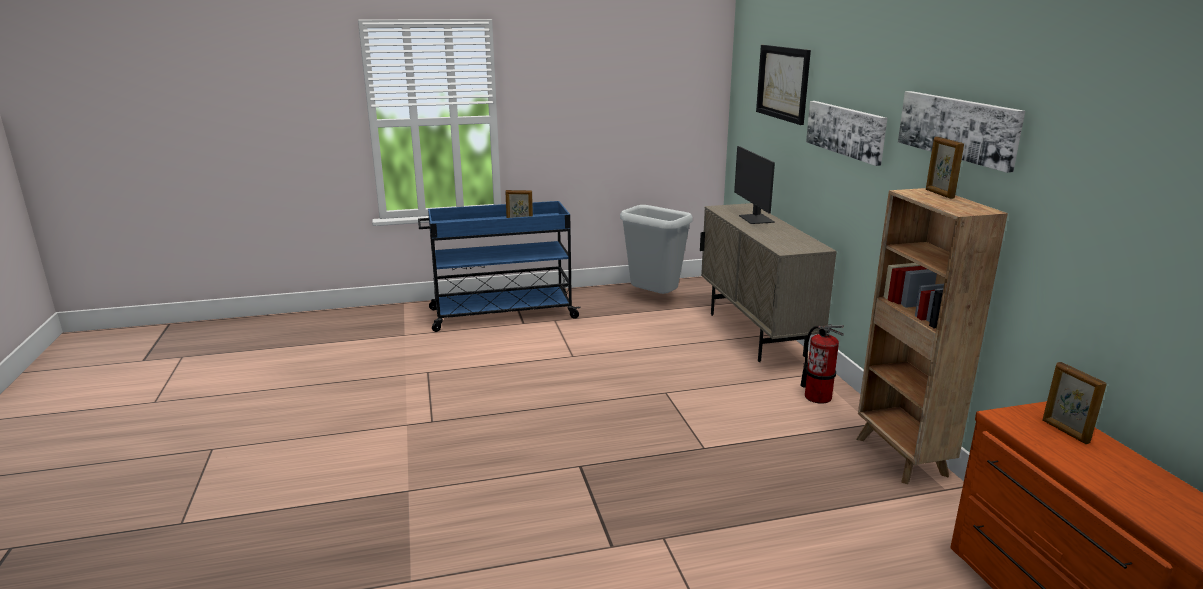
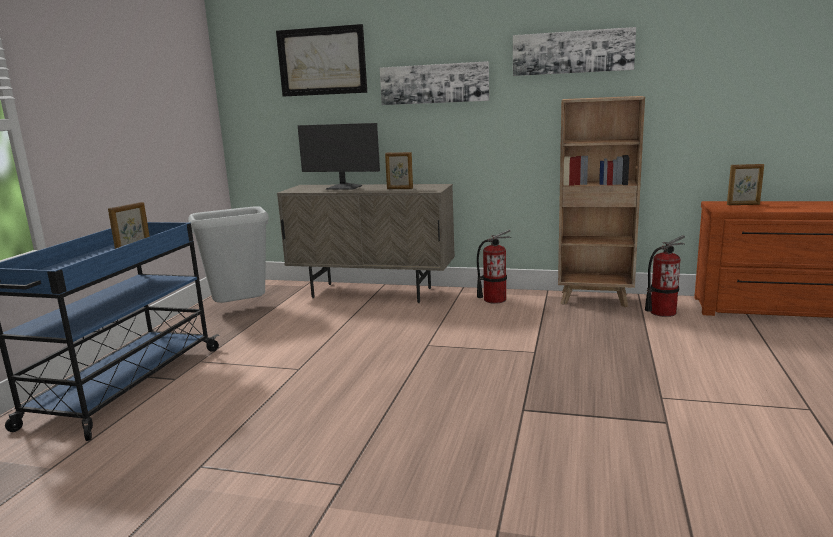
camera: 60 degrees left, 5 degrees down
picture frame [926,137,964,199] -> picture frame moved to [385,152,413,189]
none -> fire extinguisher [645,235,685,317]

